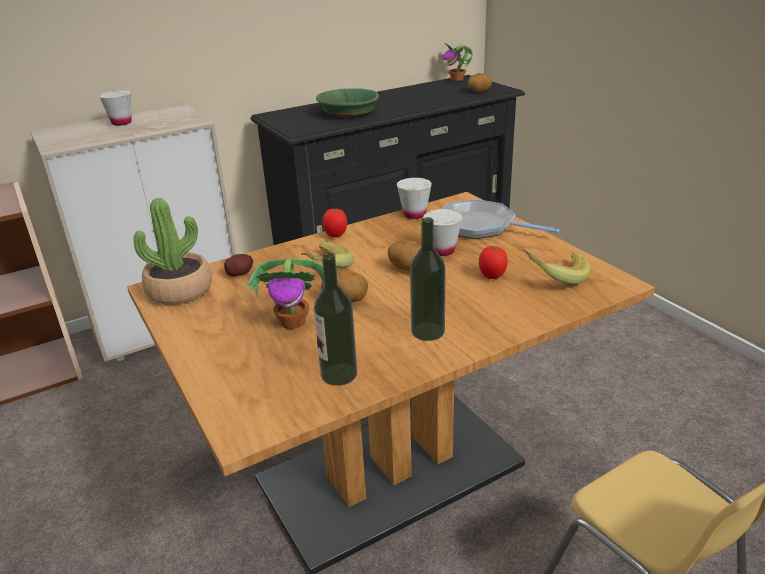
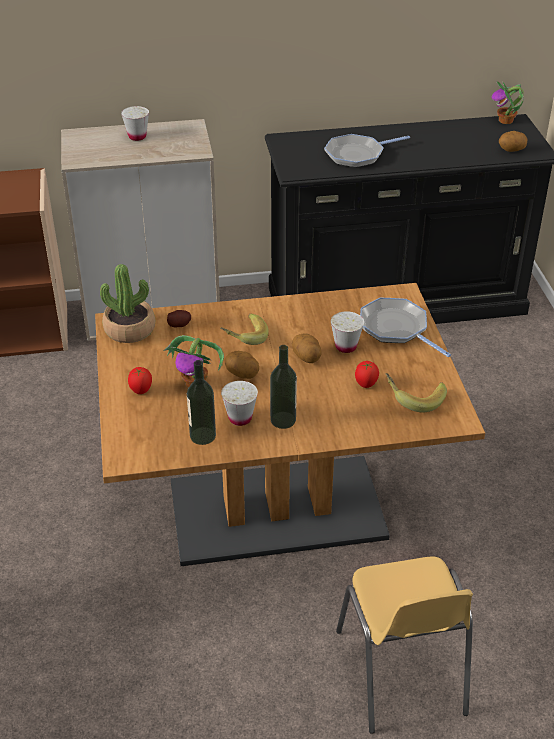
camera: 20 degrees right, 10 degrees up
green bowl [316,88,379,117] -> frying pan [324,134,410,168]
tomato [322,209,347,238] -> tomato moved to [128,367,152,394]
white cup [397,178,432,219] -> white cup moved to [221,381,258,426]

